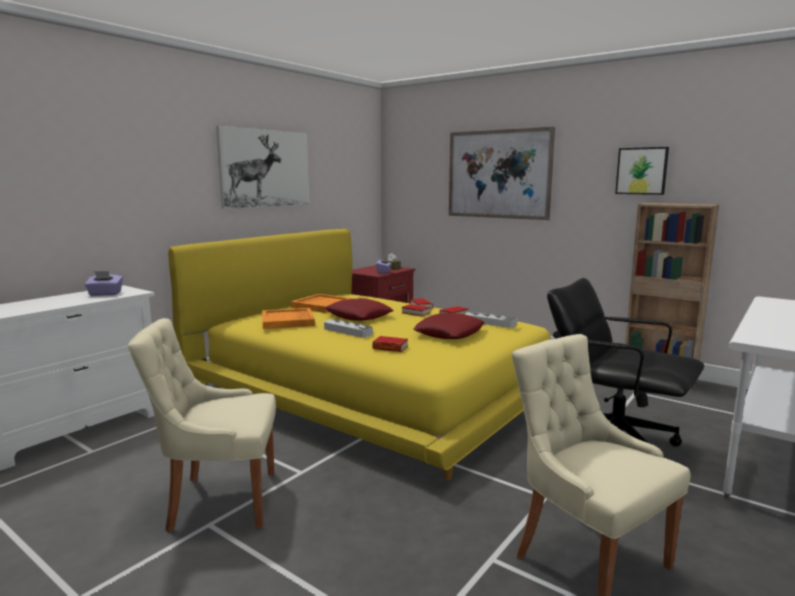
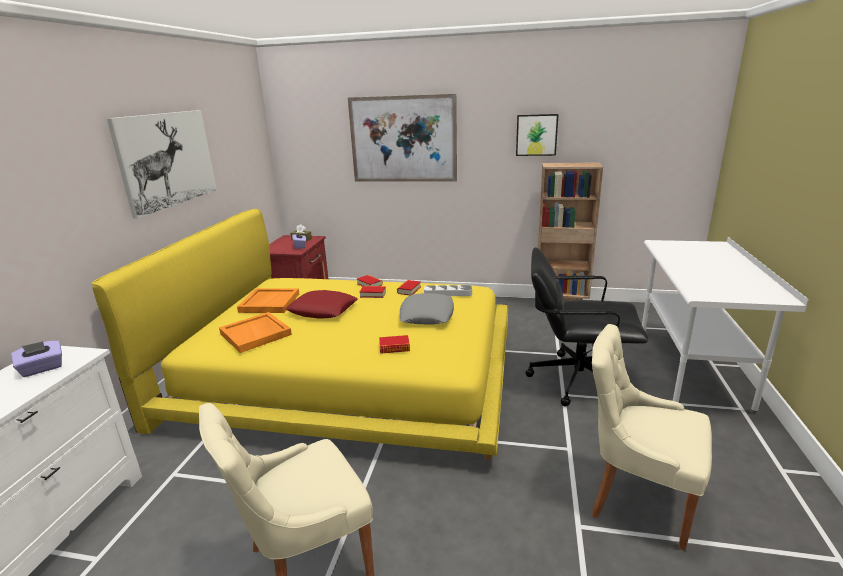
camera: 25 degrees left, 10 degrees up
grey tray [324,319,373,338] -> none
red pillow [413,313,485,339] -> grey pillow [400,293,454,324]

